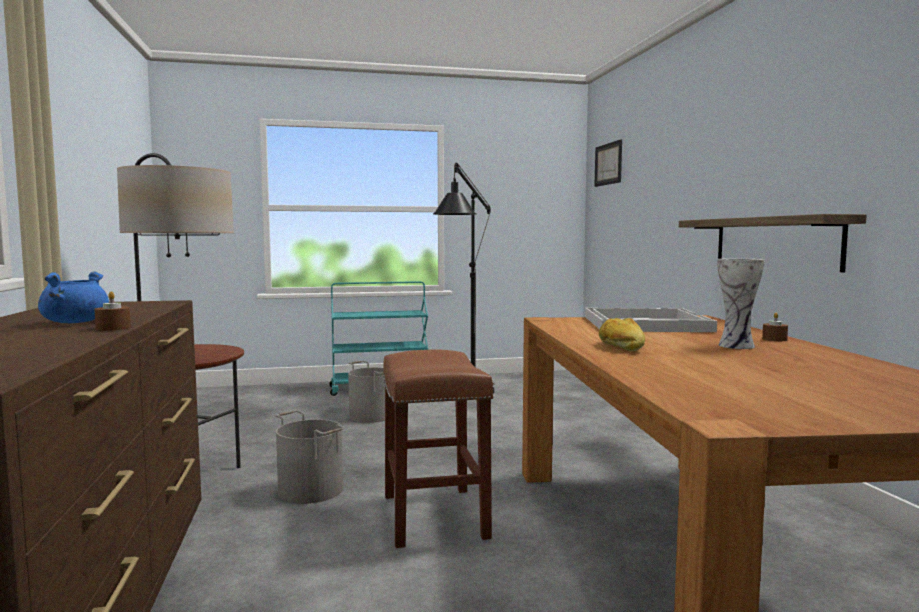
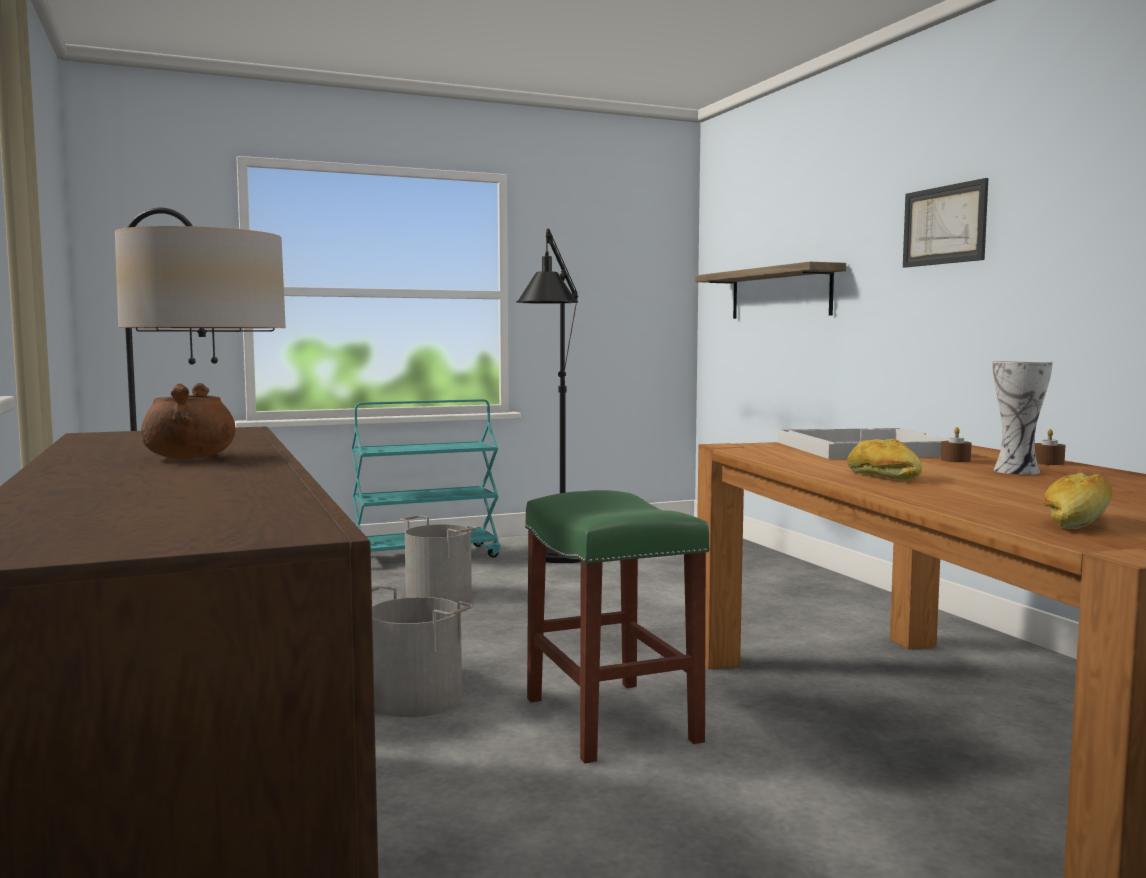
camera: 10 degrees left, 0 degrees up
blue cooking pot [38,271,109,323] -> brown cooking pot [141,383,236,459]
brown candle [94,291,131,331] -> brown candle moved to [941,427,972,462]
brown stool [382,349,494,548] -> green stool [525,490,710,763]
picture [594,139,622,187] -> picture moved to [903,178,988,268]
shelf [679,214,867,272] -> shelf moved to [695,262,846,319]
none -> bread [1043,473,1112,529]

